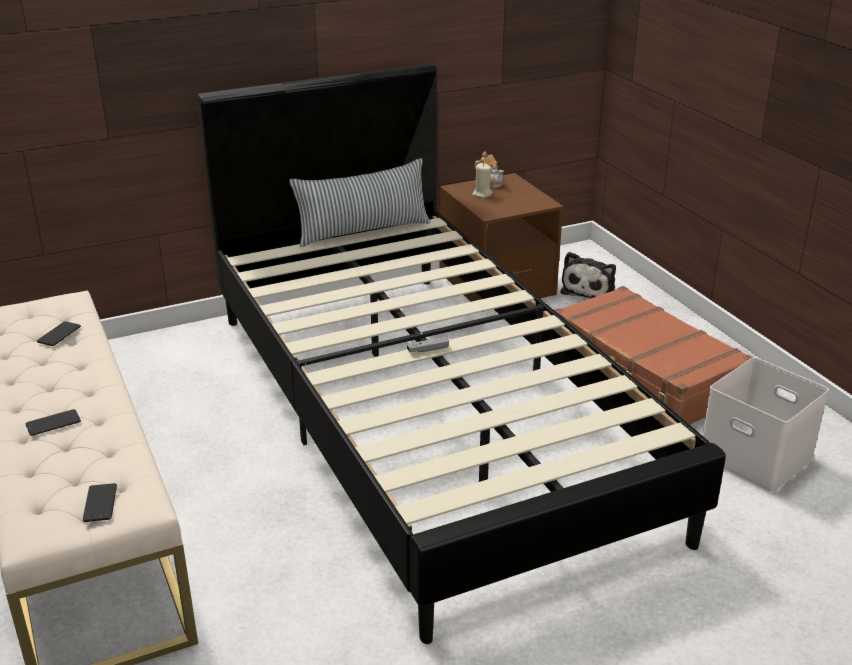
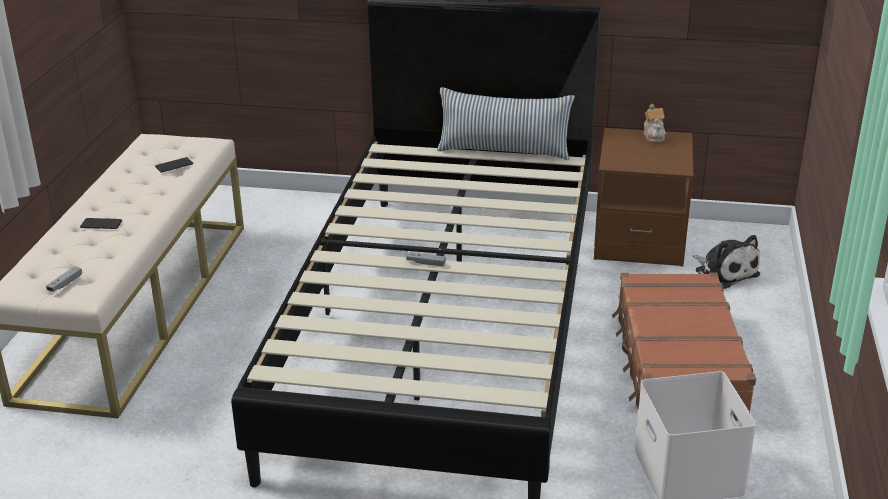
camera: 35 degrees right, 0 degrees up
phone [83,483,117,522] -> grey game controller [46,266,82,292]
beige candle [472,163,493,198] -> none
plush toy [561,252,616,299] -> plush toy turned 90 degrees counterclockwise [693,235,760,289]

